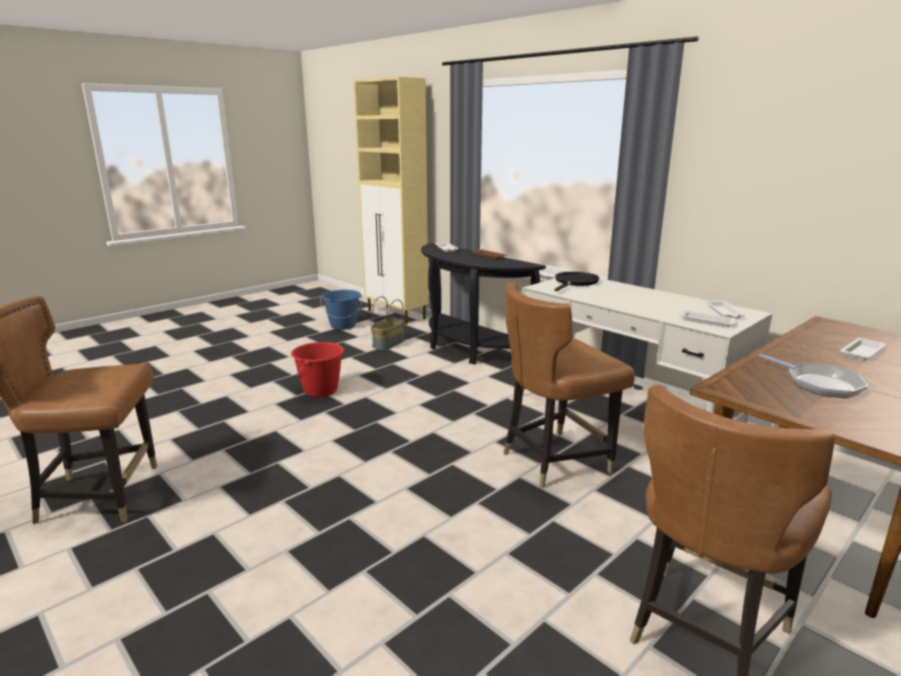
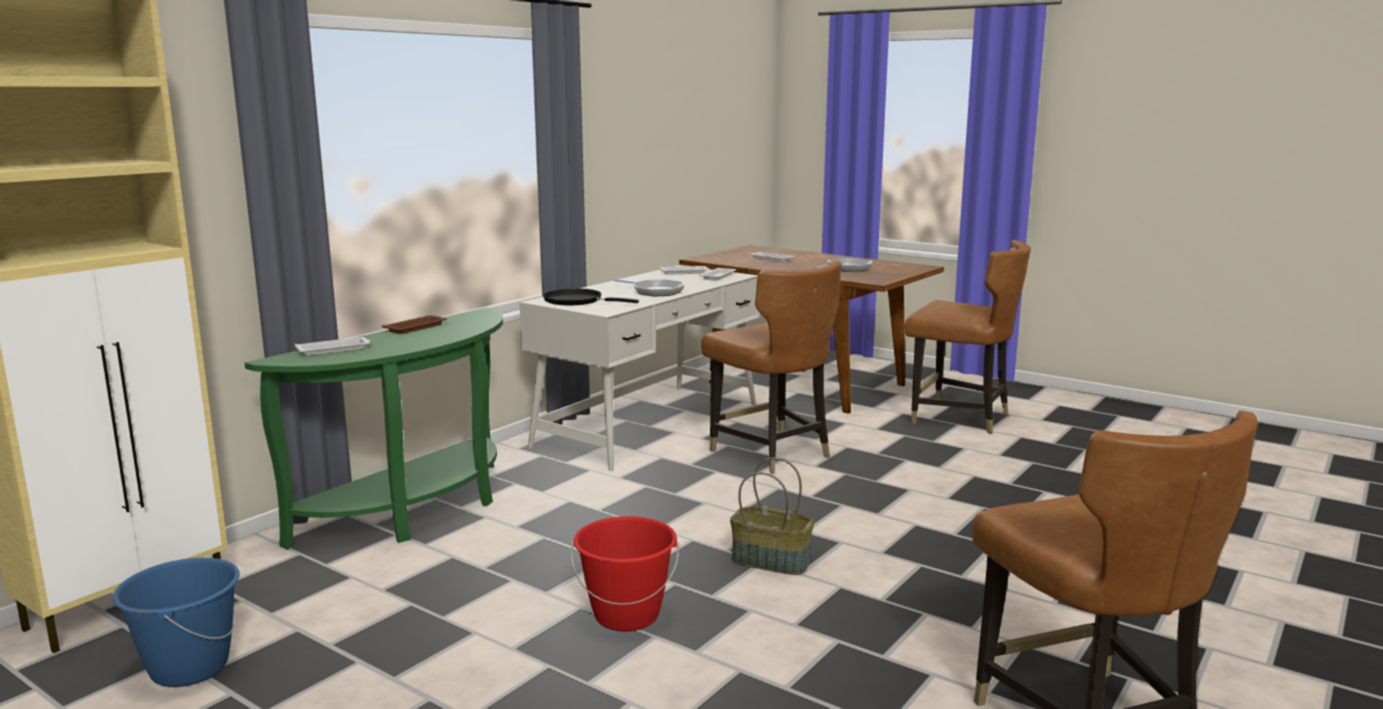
camera: 100 degrees left, 5 degrees down
basket [371,296,405,350] -> basket moved to [730,457,814,575]
black console table [421,243,546,364] -> green console table [245,307,503,550]
none -> frying pan [614,279,684,296]

